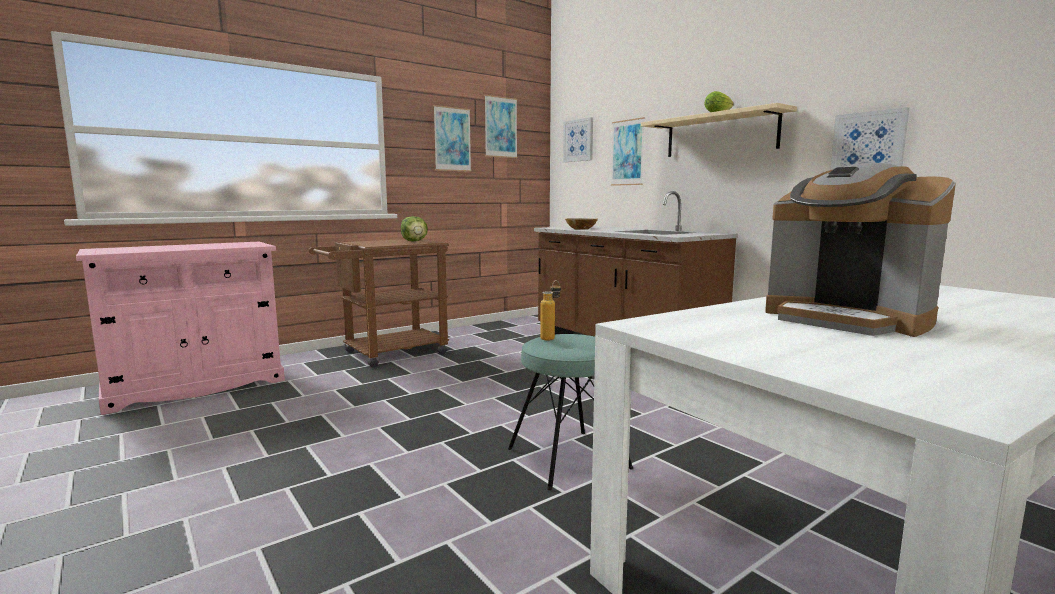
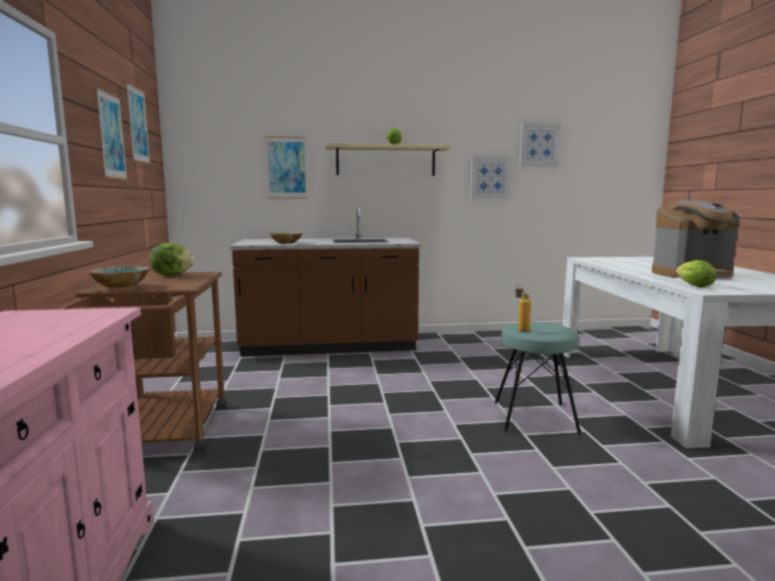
camera: 60 degrees left, 0 degrees up
picture [563,117,593,162] -> picture moved to [520,123,561,165]
none -> bowl [88,266,149,288]
none -> lettuce [676,260,716,287]

